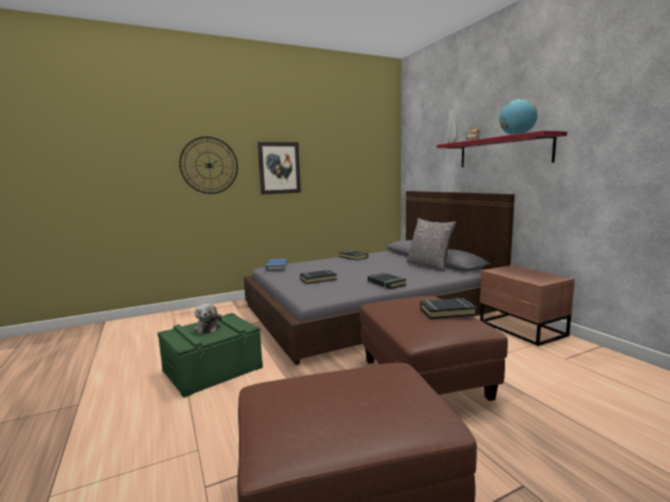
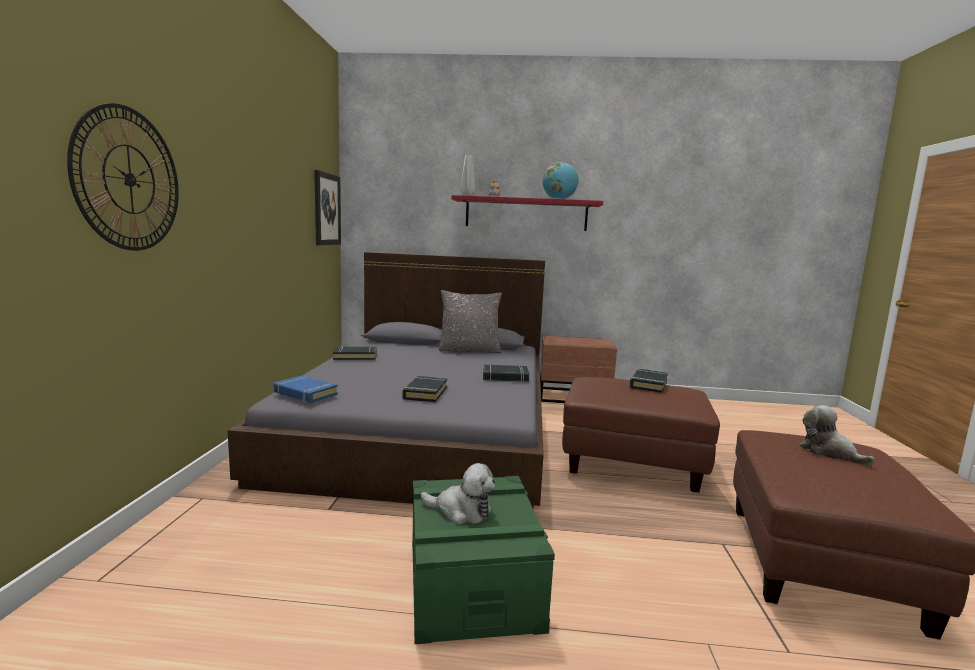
camera: 60 degrees left, 0 degrees up
picture [257,142,301,195] -> picture moved to [314,170,341,245]
none -> plush toy [799,405,875,466]

